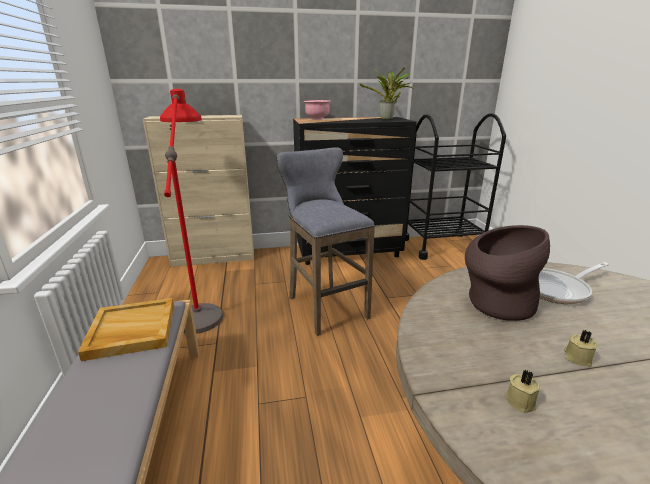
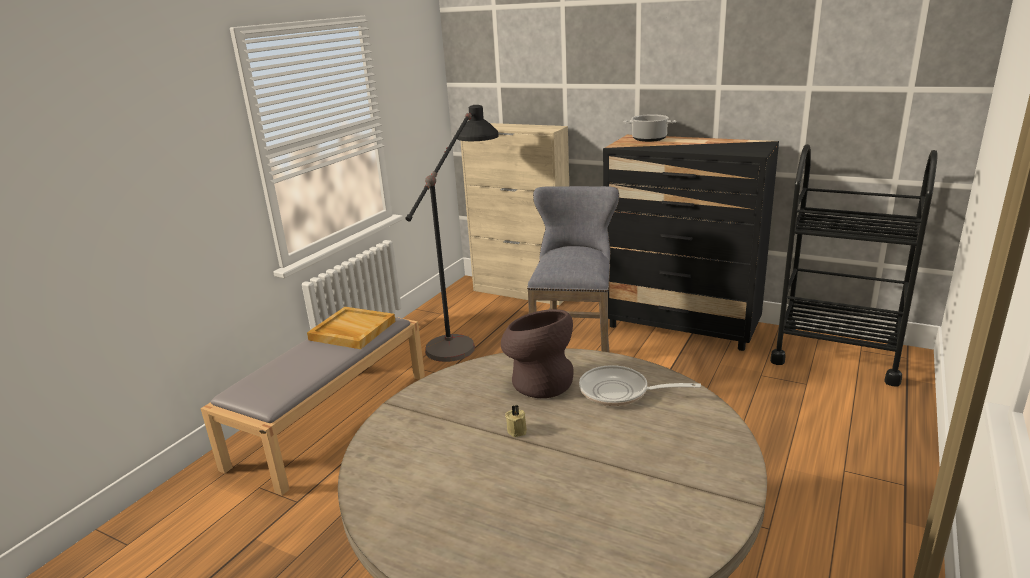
camera: 40 degrees right, 0 degrees up
red floor lamp [160,89,223,334] -> black floor lamp [405,105,499,362]
pink bowl [303,100,331,120] -> cooking pot [624,114,677,142]
potted plant [360,68,414,120] -> none
beige candle [505,370,540,413] -> none

